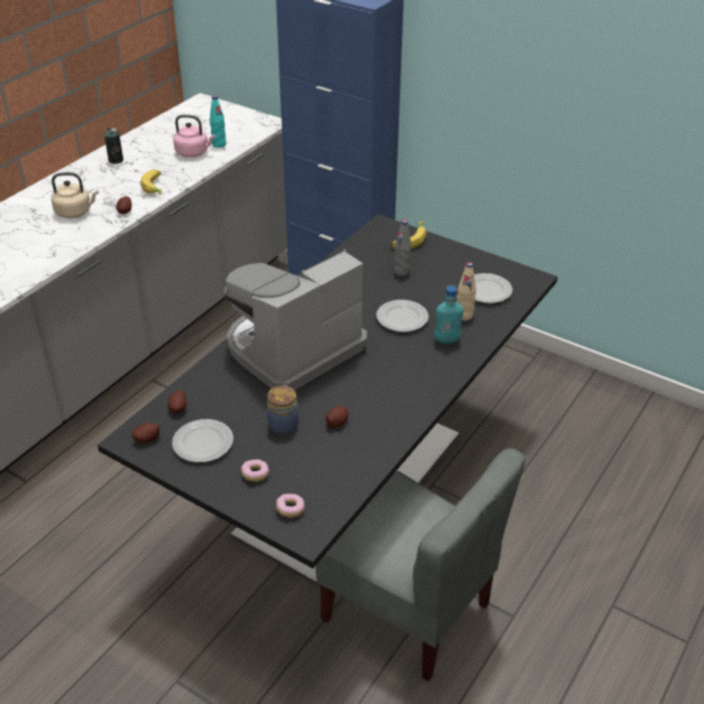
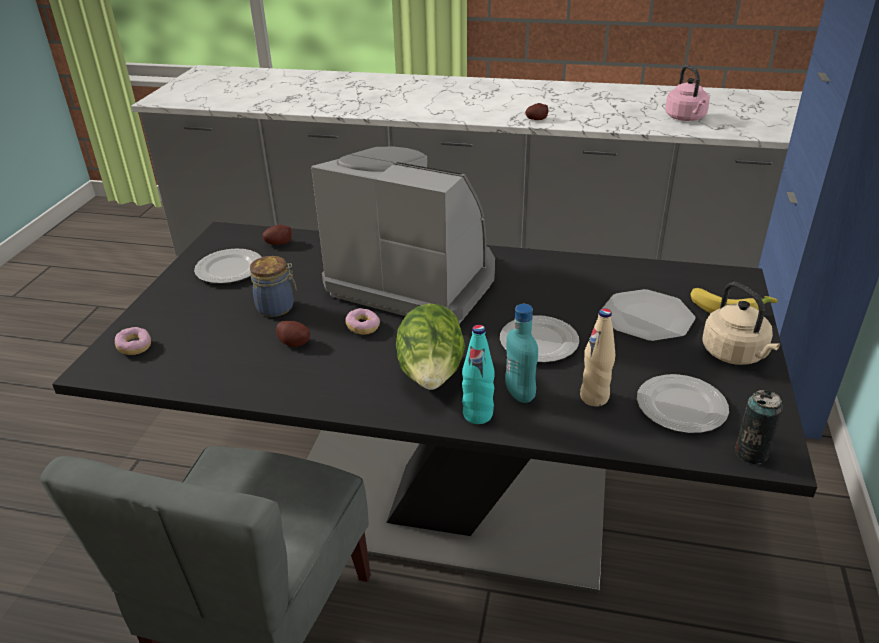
camera: 70 degrees right, 5 degrees down
beige kettle [51,172,99,218] -> beige kettle moved to [703,282,780,365]
can [104,127,123,164] -> can moved to [735,390,783,464]
potato [132,423,160,443] -> none
banana [140,169,162,194] -> none
turquoise bottle [210,96,226,148] -> turquoise bottle moved to [462,325,495,424]
donut [241,459,269,482] -> donut moved to [345,308,380,335]
grey bottle [394,220,412,276] -> plate [602,289,696,341]
none -> lettuce [396,304,465,390]

